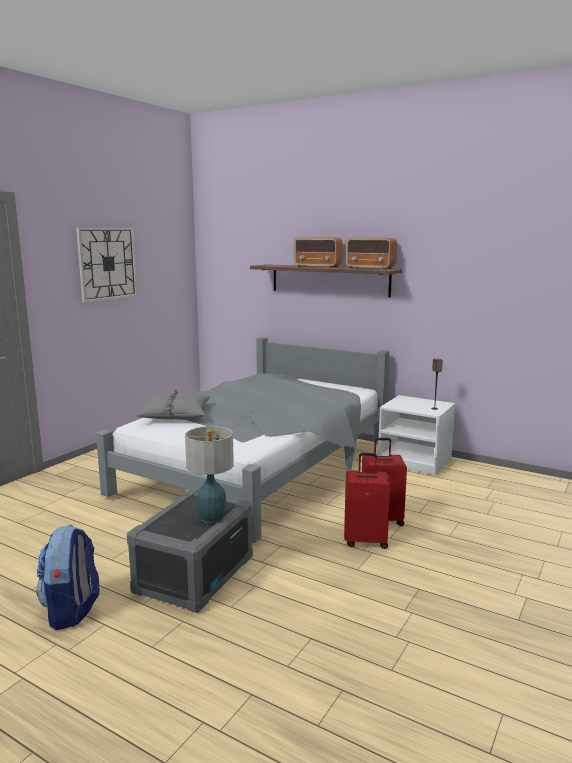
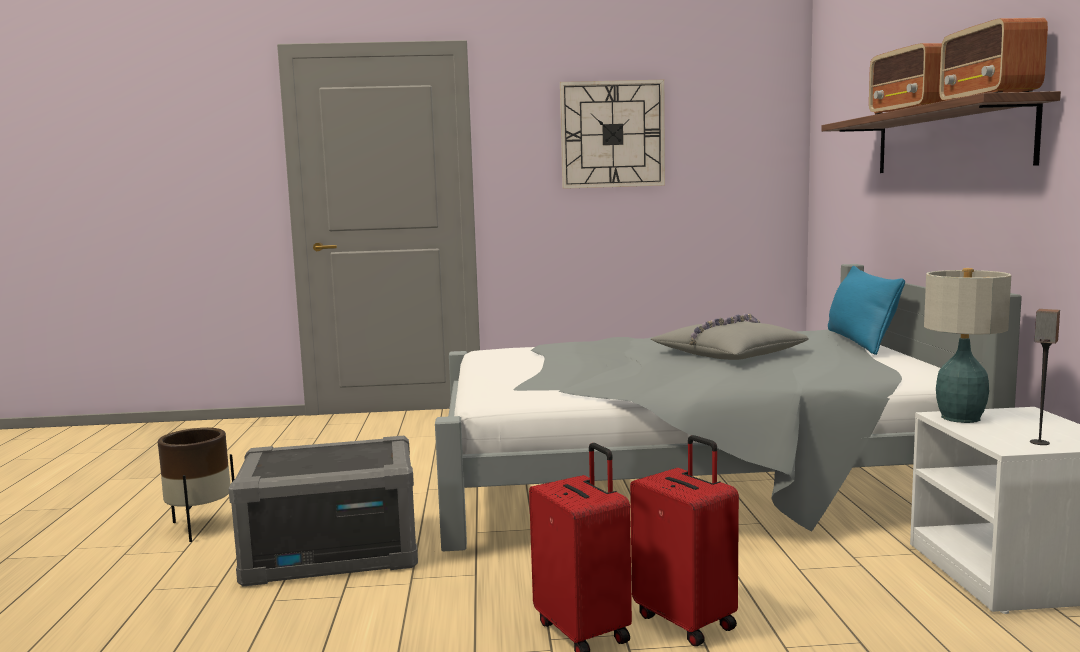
camera: 55 degrees right, 5 degrees down
backpack [36,524,99,630] -> brown planter [158,428,234,542]
grey pillow [135,388,210,419] -> grey pillow moved to [651,314,809,360]
table lamp [185,426,234,524] -> table lamp moved to [924,268,1011,423]
none -> blue pillow [828,266,905,355]

